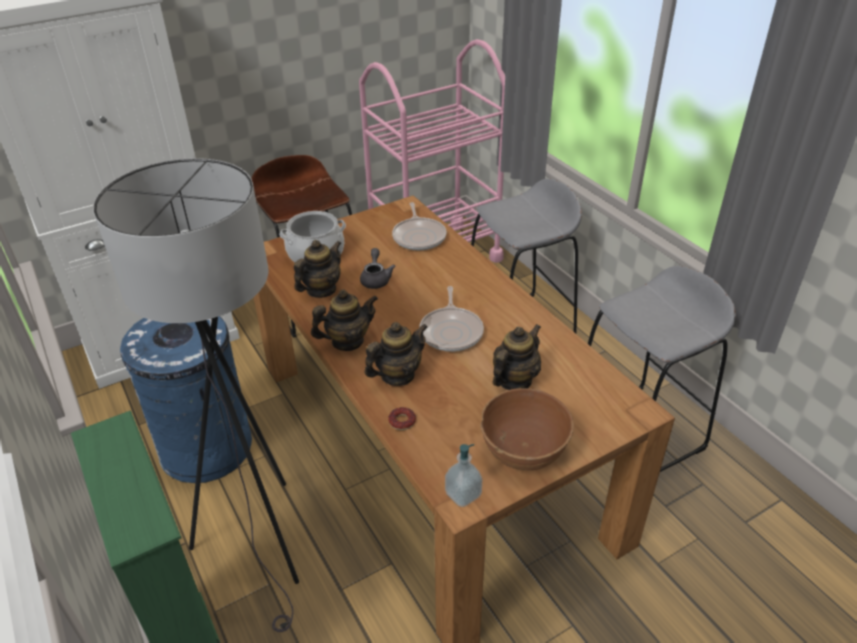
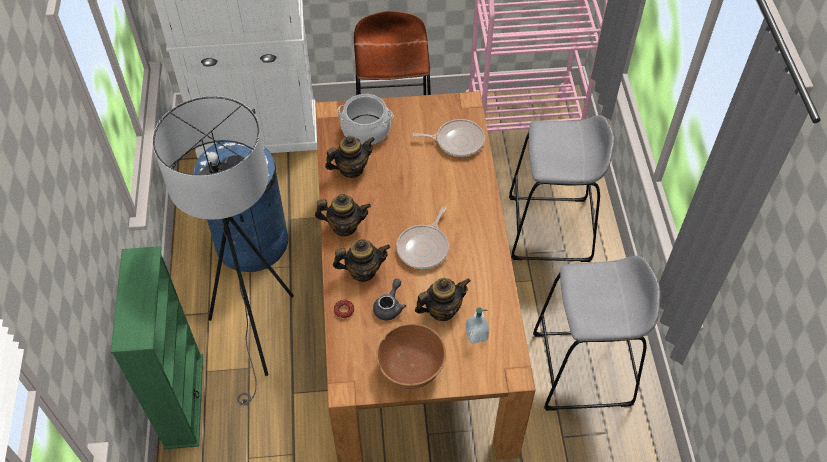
camera: 25 degrees right, 15 degrees up
grey teapot [360,248,395,289] -> grey teapot moved to [373,279,406,320]
frying pan [392,202,447,251] -> frying pan turned 105 degrees counterclockwise [412,119,485,157]
soap dispenser [445,444,482,507] -> soap dispenser moved to [465,308,489,344]

